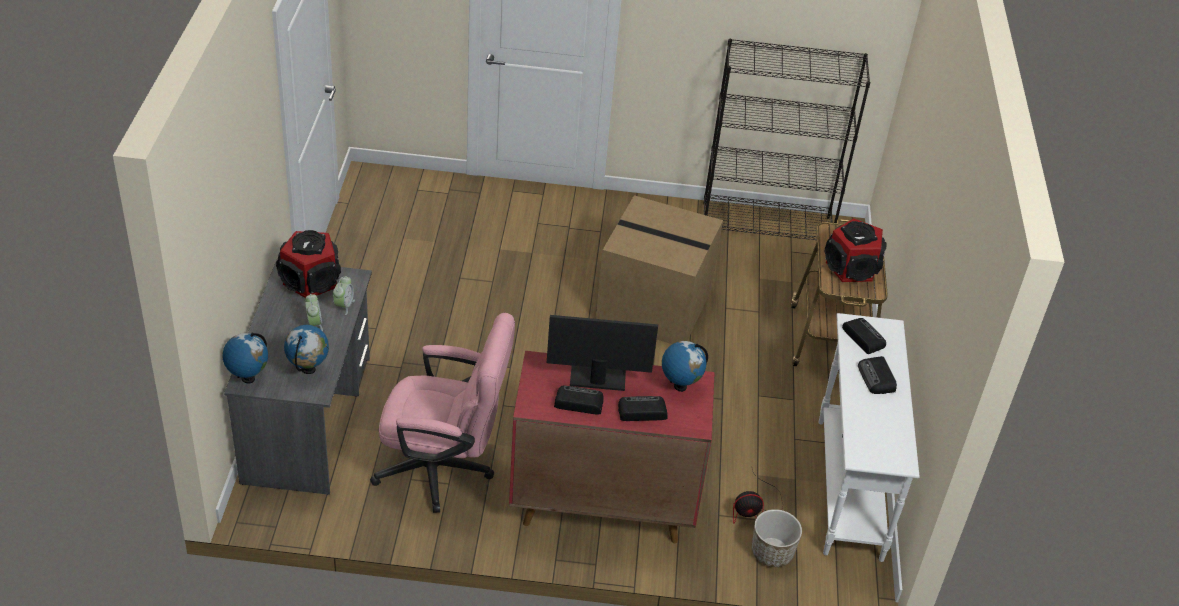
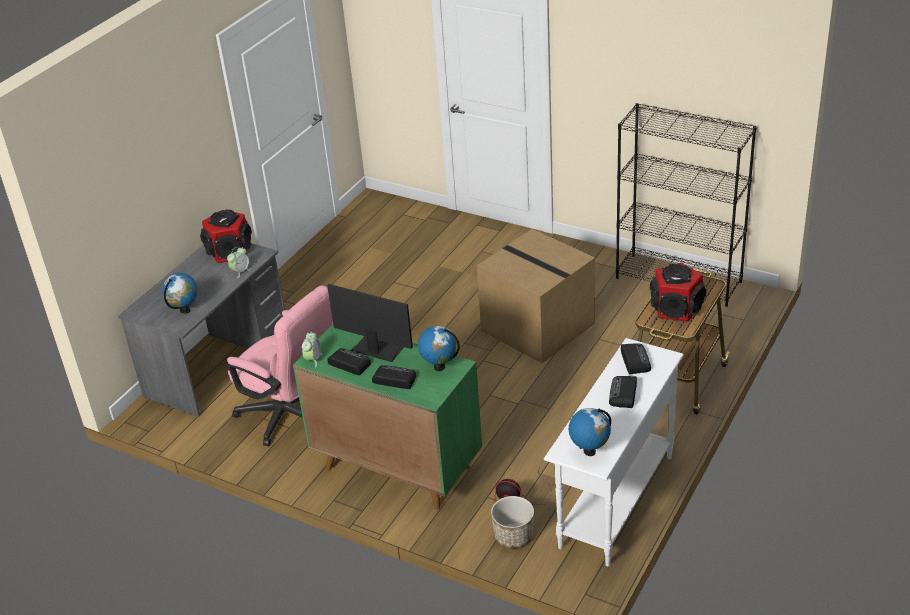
camera: 30 degrees right, 5 degrees down
globe [223,333,268,384] -> globe moved to [569,408,611,456]
alarm clock [305,294,323,331] -> alarm clock moved to [302,332,322,367]
red cabinet [509,351,715,543] -> green cabinet [293,324,482,510]

